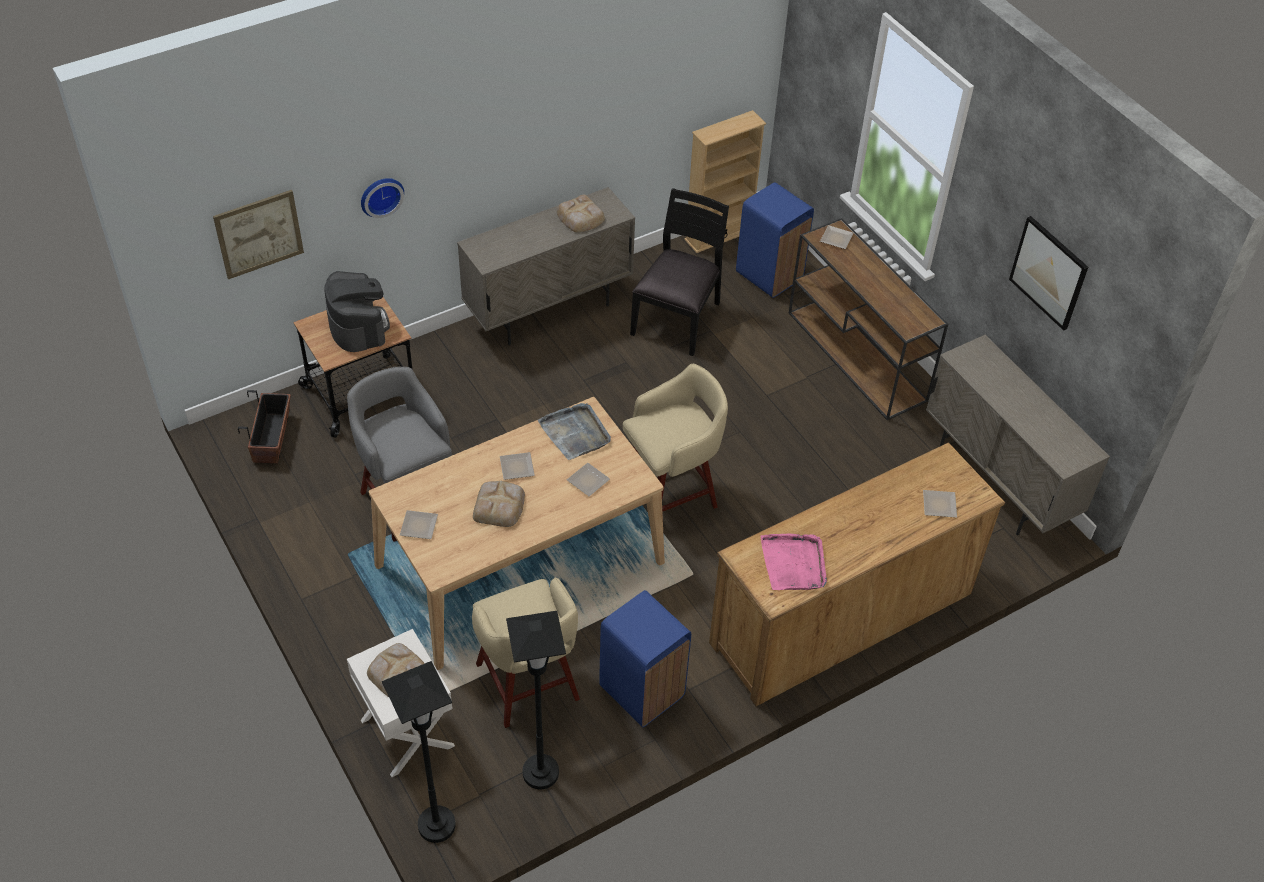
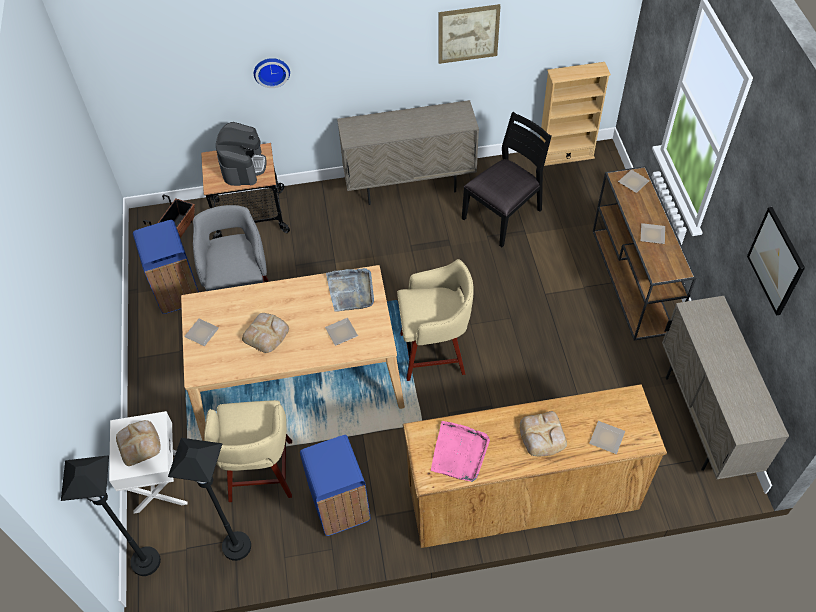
camera: 25 degrees right, 5 degrees up
picture [213,190,304,279] -> picture moved to [438,4,501,64]
plate [500,452,535,480] -> plate moved to [641,223,665,244]
bread [557,194,605,232] -> bread moved to [520,411,567,456]
blue trash can [736,182,814,298] -> blue trash can moved to [133,220,199,314]

